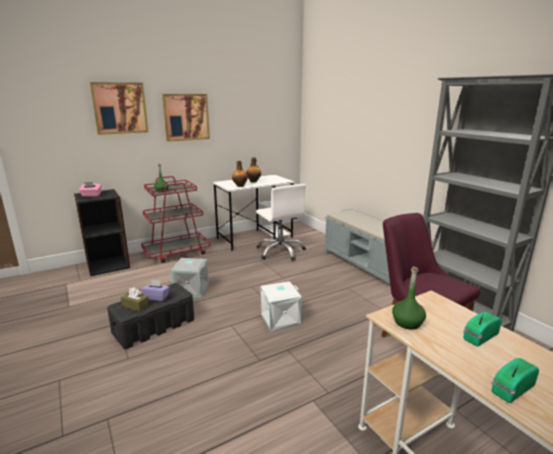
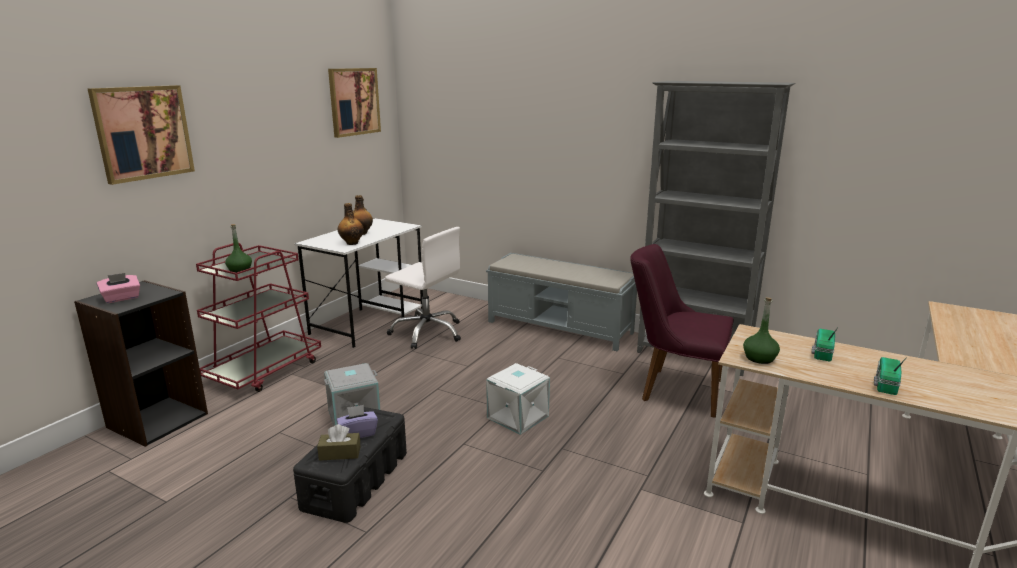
camera: 30 degrees left, 0 degrees up
picture [162,94,210,142] -> picture moved to [328,68,381,138]

